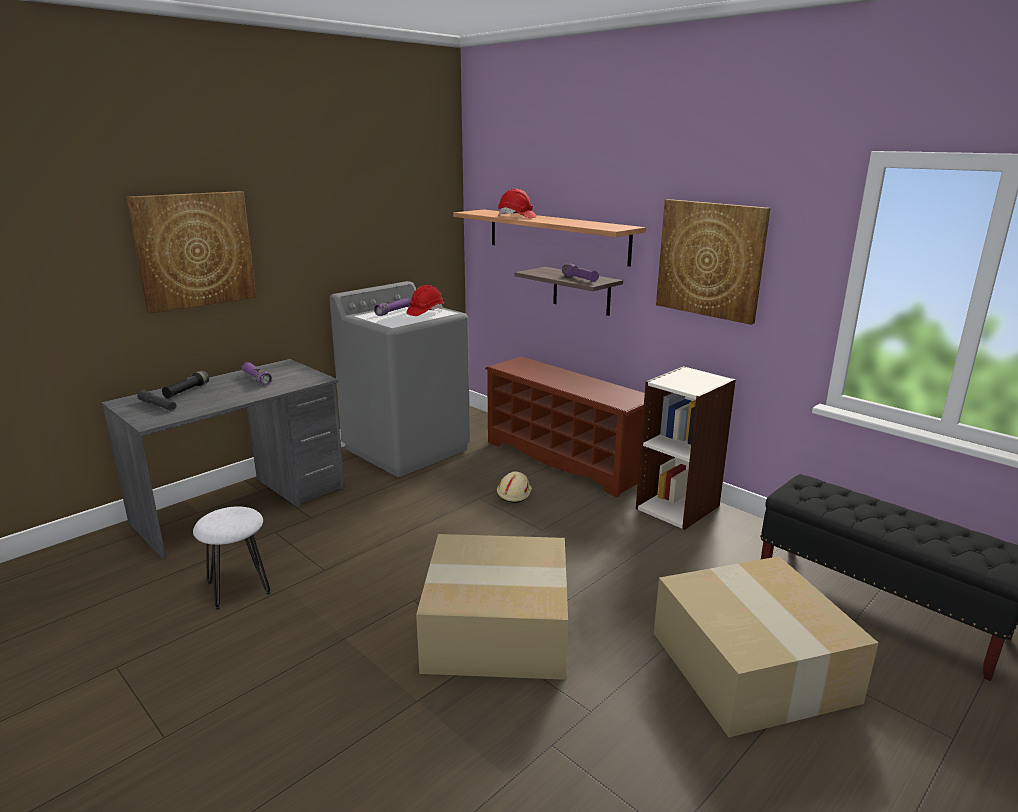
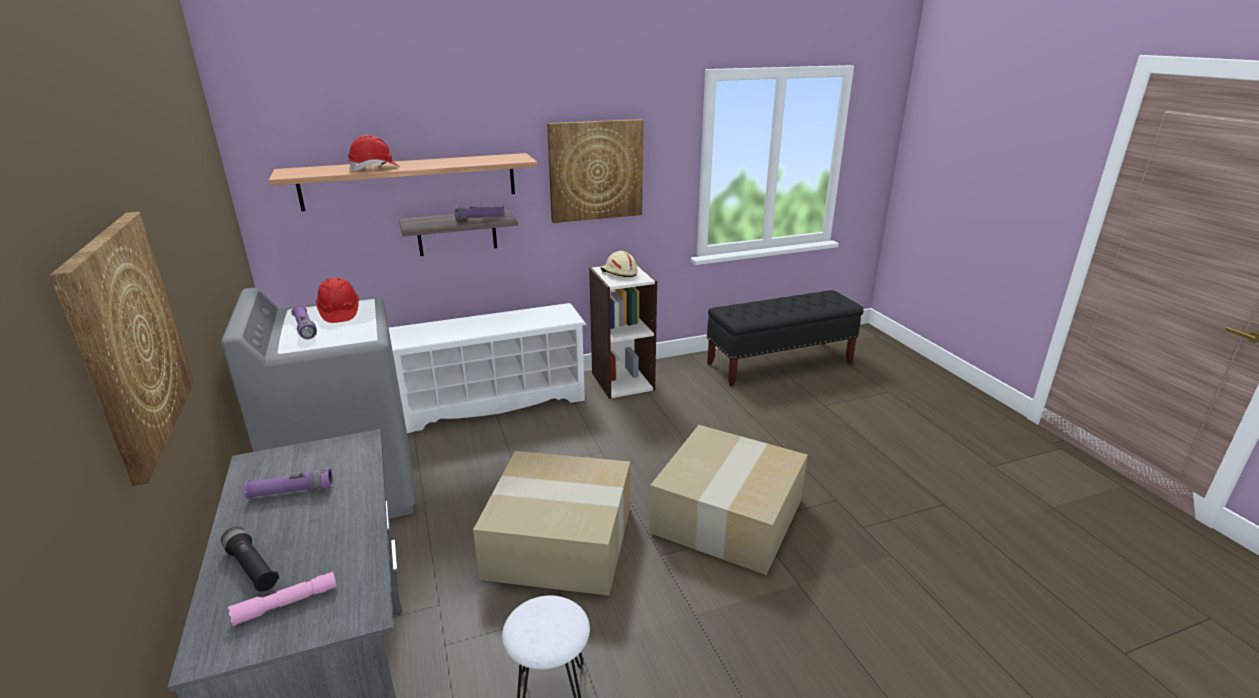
camera: 65 degrees left, 5 degrees up
grey flashlight [137,390,177,411] -> pink flashlight [228,572,337,626]
brown shoe rack [485,357,645,498] -> white shoe rack [389,303,587,433]
beige hard hat [497,471,532,503] -> beige hard hat moved to [600,251,638,277]
cardboard box [654,556,878,737] -> cardboard box moved to [473,451,630,596]

